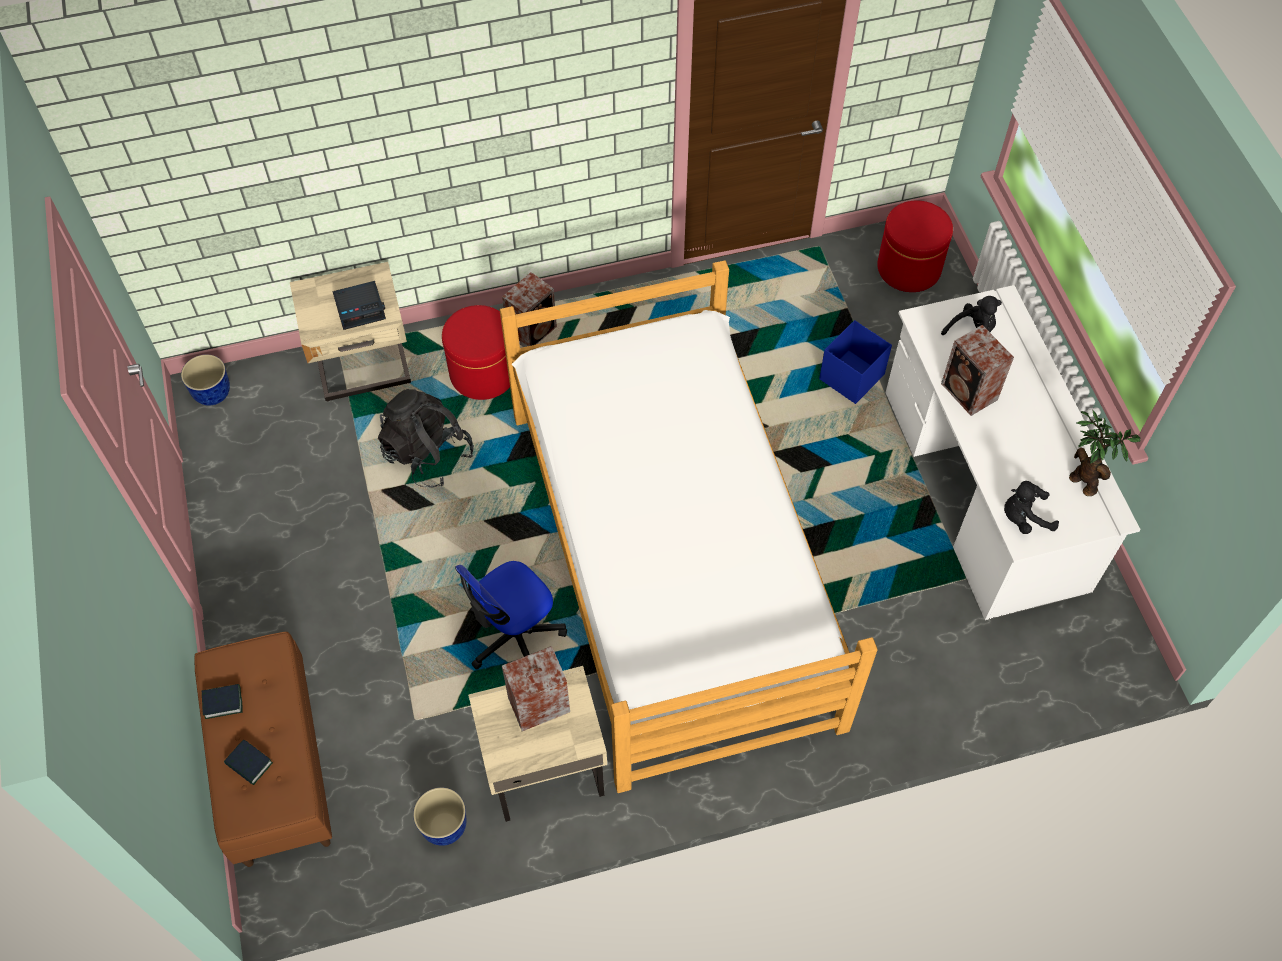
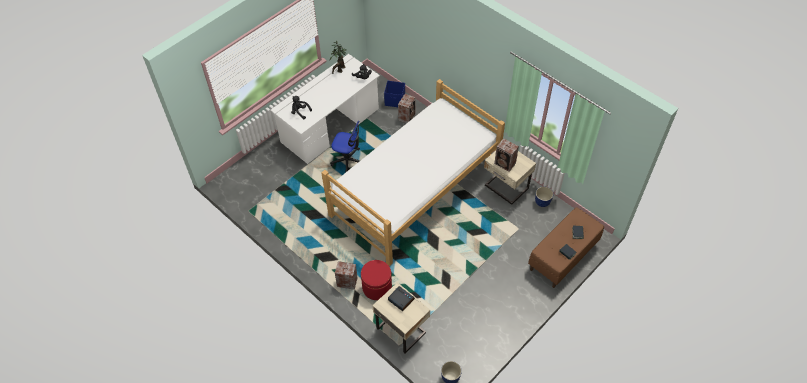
camera: 120 degrees left, 5 degrees down
black backpack [378,389,474,488] -> none
office chair [455,561,567,670] -> office chair moved to [330,121,360,172]
blue storage box [819,320,892,404] -> blue storage box moved to [384,81,405,107]
red ottoman [877,201,953,292] -> none
speaker [941,325,1014,416] -> speaker moved to [398,94,415,123]

